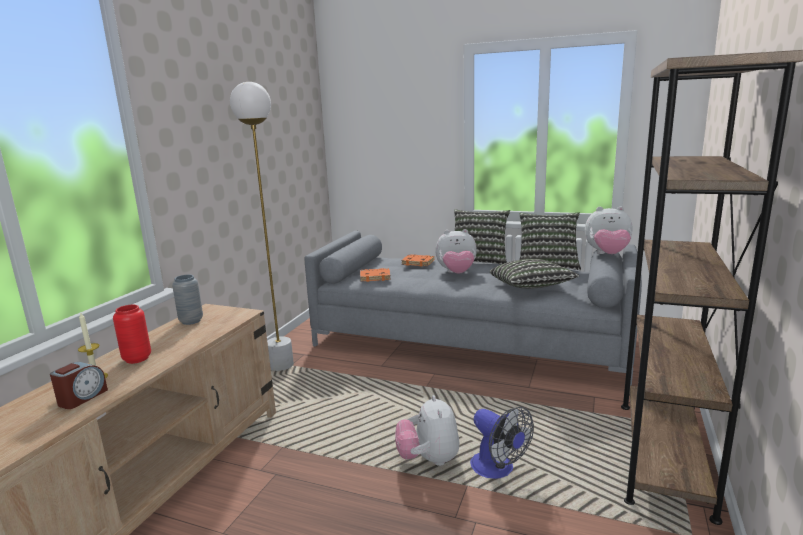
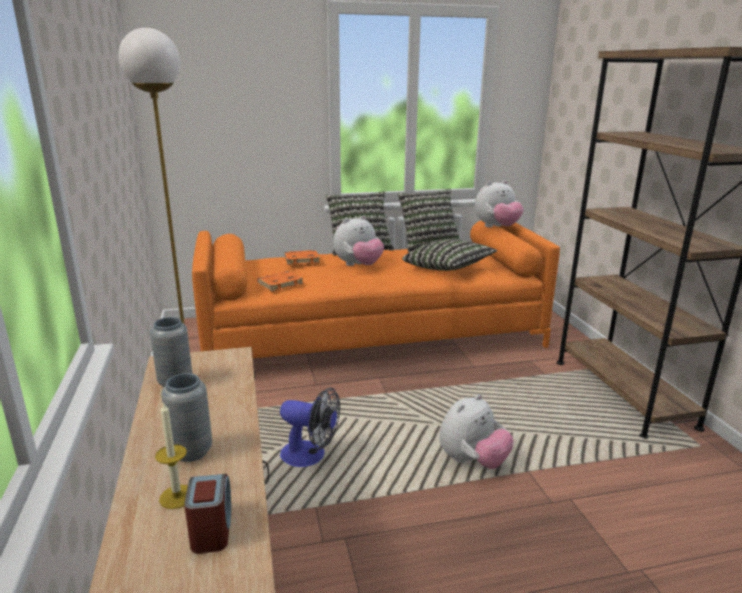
camera: 35 degrees left, 5 degrees up
red vase [113,305,151,364] -> grey vase [161,373,212,462]
grey sofa [305,231,642,385] -> orange sofa [192,221,560,358]
plush toy [395,395,460,466] -> plush toy turned 90 degrees counterclockwise [439,394,514,469]
fan [470,407,534,479] -> fan moved to [280,387,340,467]

